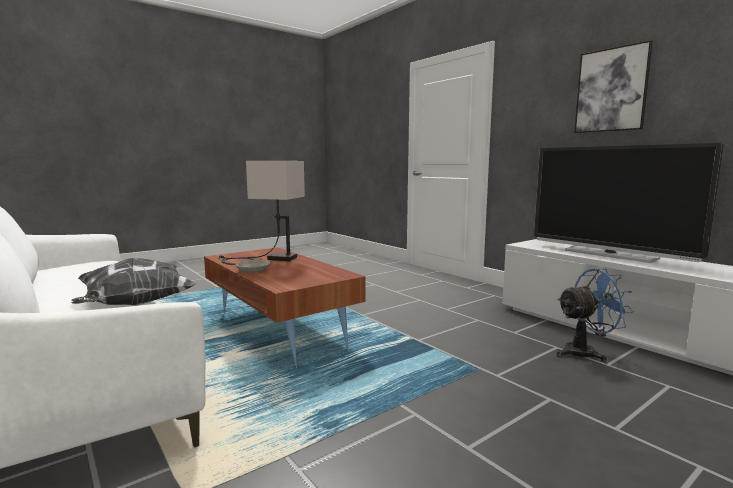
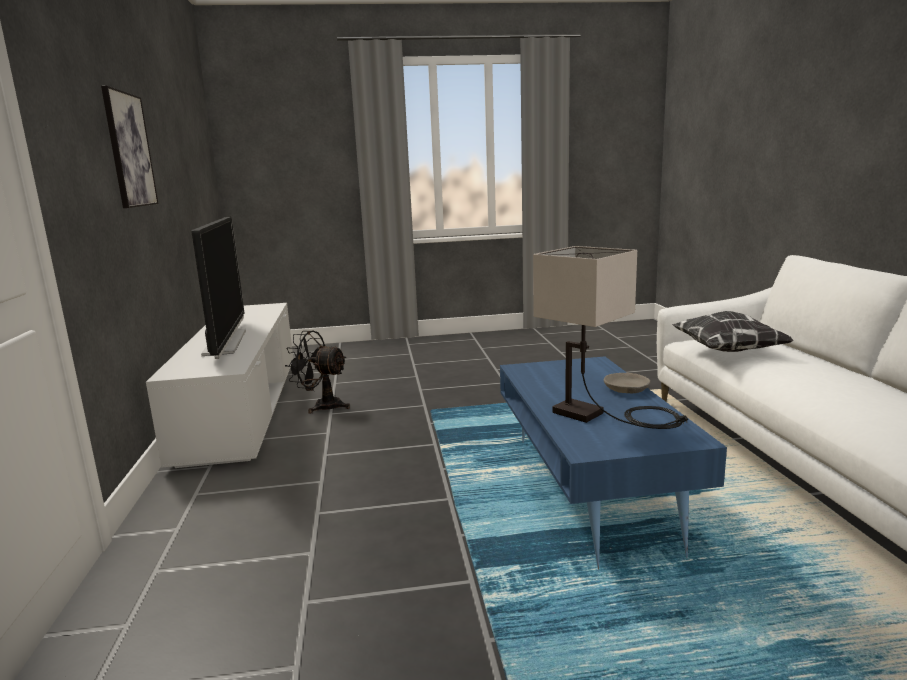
camera: 150 degrees left, 5 degrees up
brown coffee table [204,247,366,368] -> blue coffee table [500,356,727,570]
blue fan [556,269,634,362] -> black fan [285,330,350,414]

